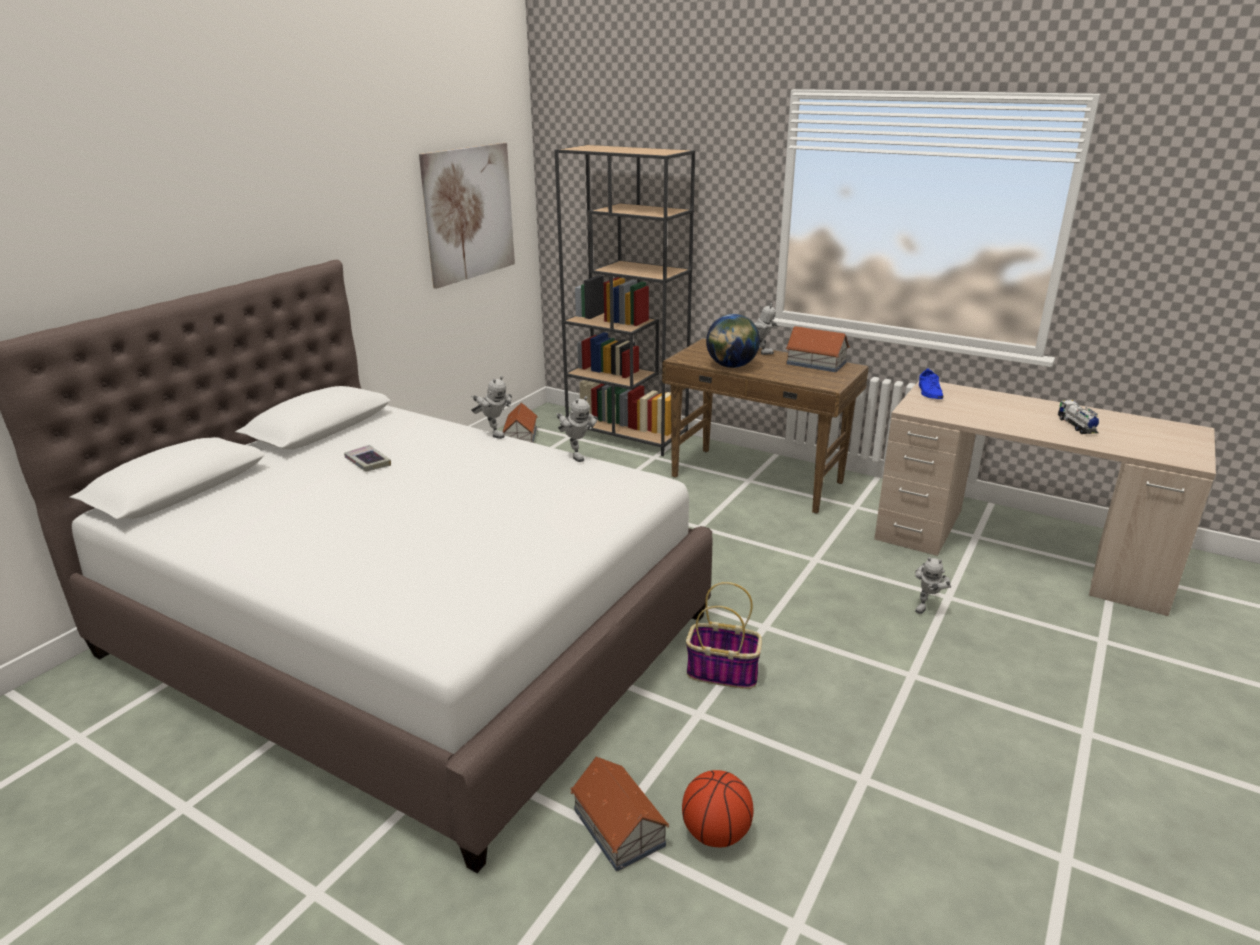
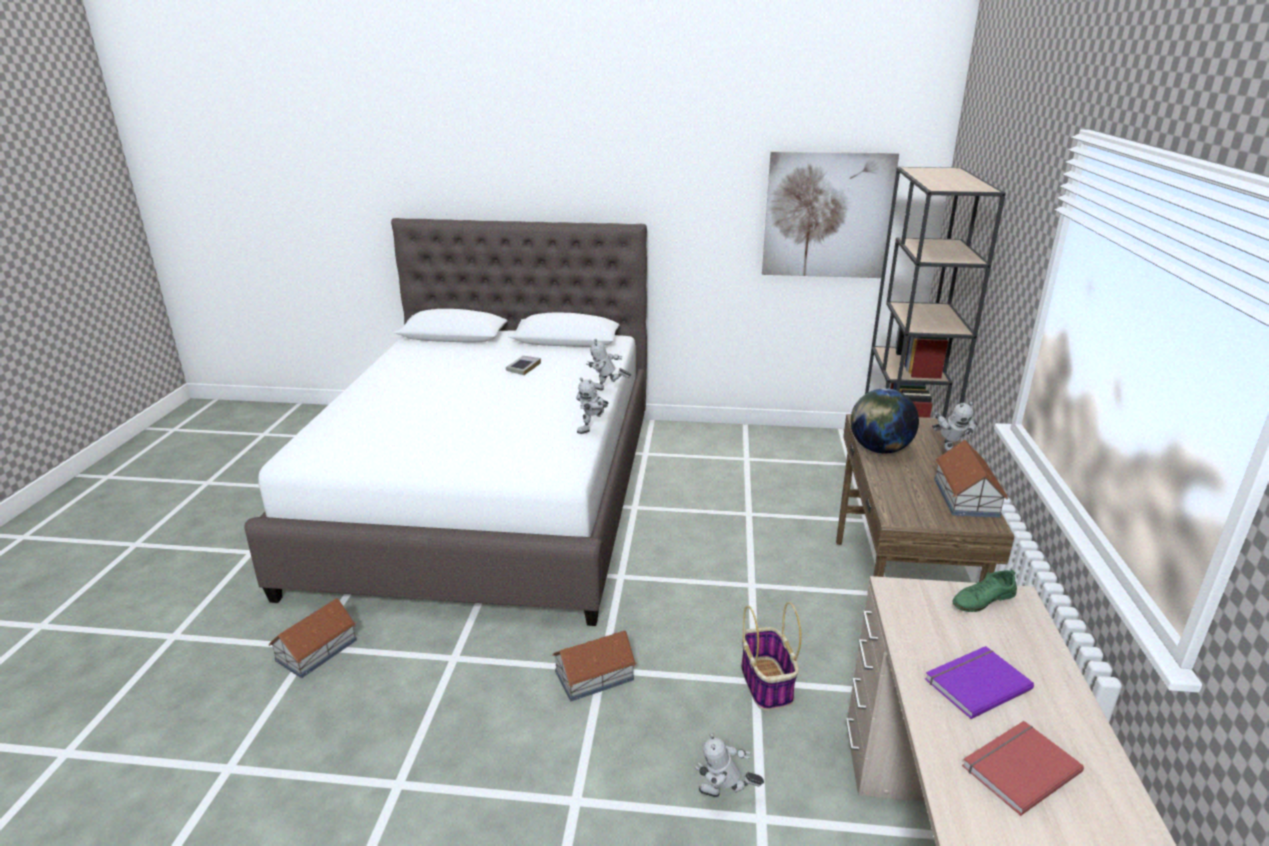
camera: 65 degrees right, 0 degrees up
toy robot [471,376,512,439] -> toy robot turned 75 degrees clockwise [586,339,631,390]
toy house [502,402,537,443] -> toy house moved to [552,631,637,701]
basketball [682,770,753,847] -> none
basket [686,582,762,689] -> basket moved to [741,602,802,710]
blue shoe [919,369,943,399] -> green shoe [952,569,1017,612]
toy truck [1058,400,1099,434] -> red book [962,721,1084,816]
none -> purple book [925,646,1034,719]

